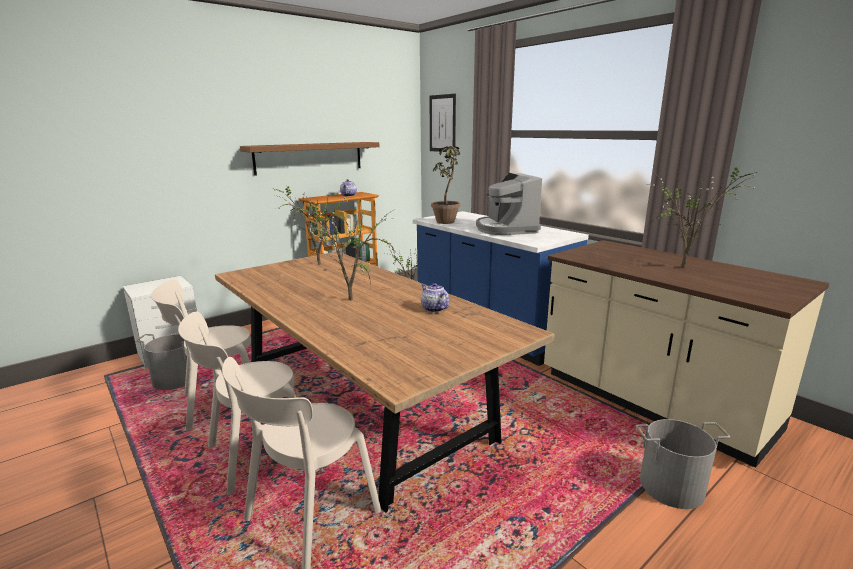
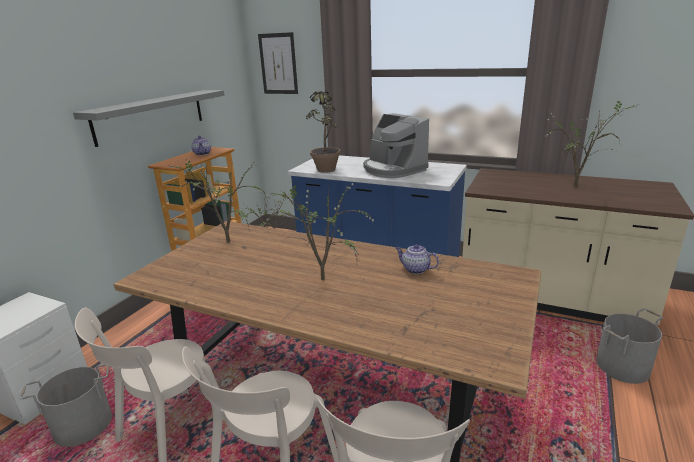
camera: 25 degrees left, 5 degrees up
brown shelf [240,142,379,176] -> grey shelf [73,90,224,147]

